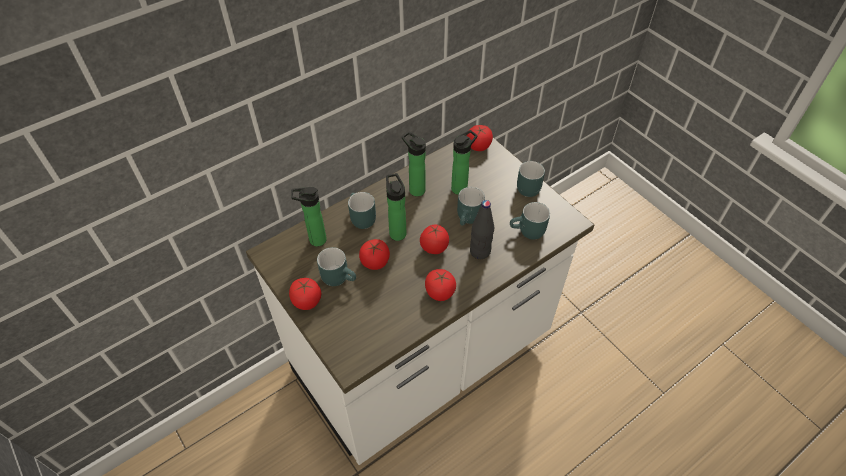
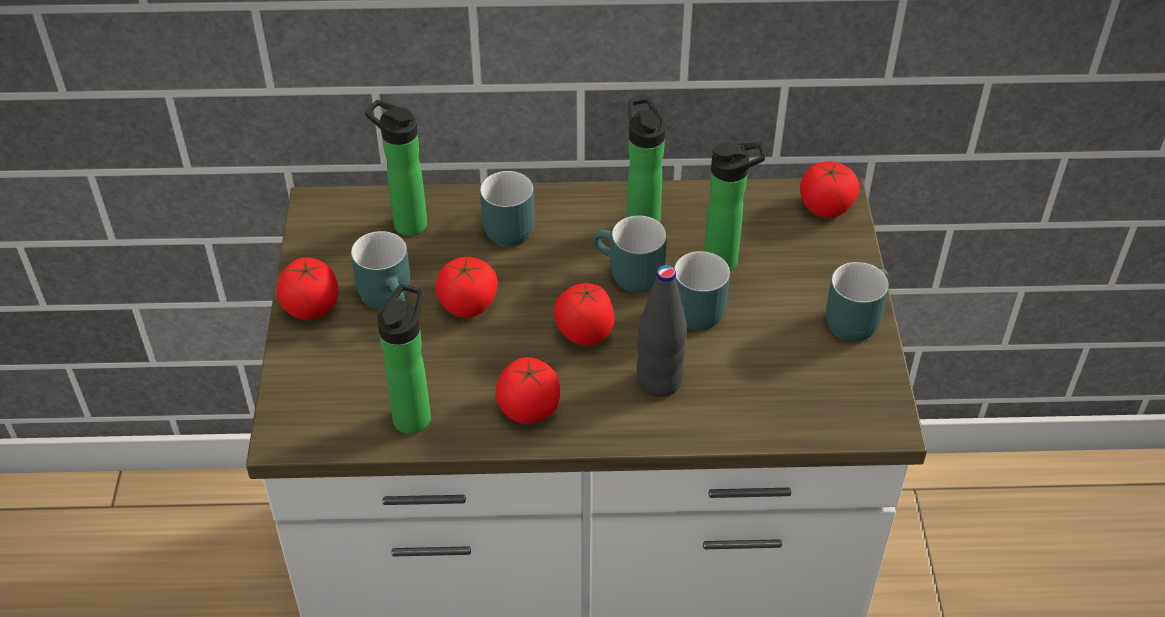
camera: 35 degrees right, 5 degrees down
bottle [386,173,406,241] -> bottle moved to [377,284,431,434]
turquoise mug [510,202,550,239] -> turquoise mug moved to [593,215,667,293]

